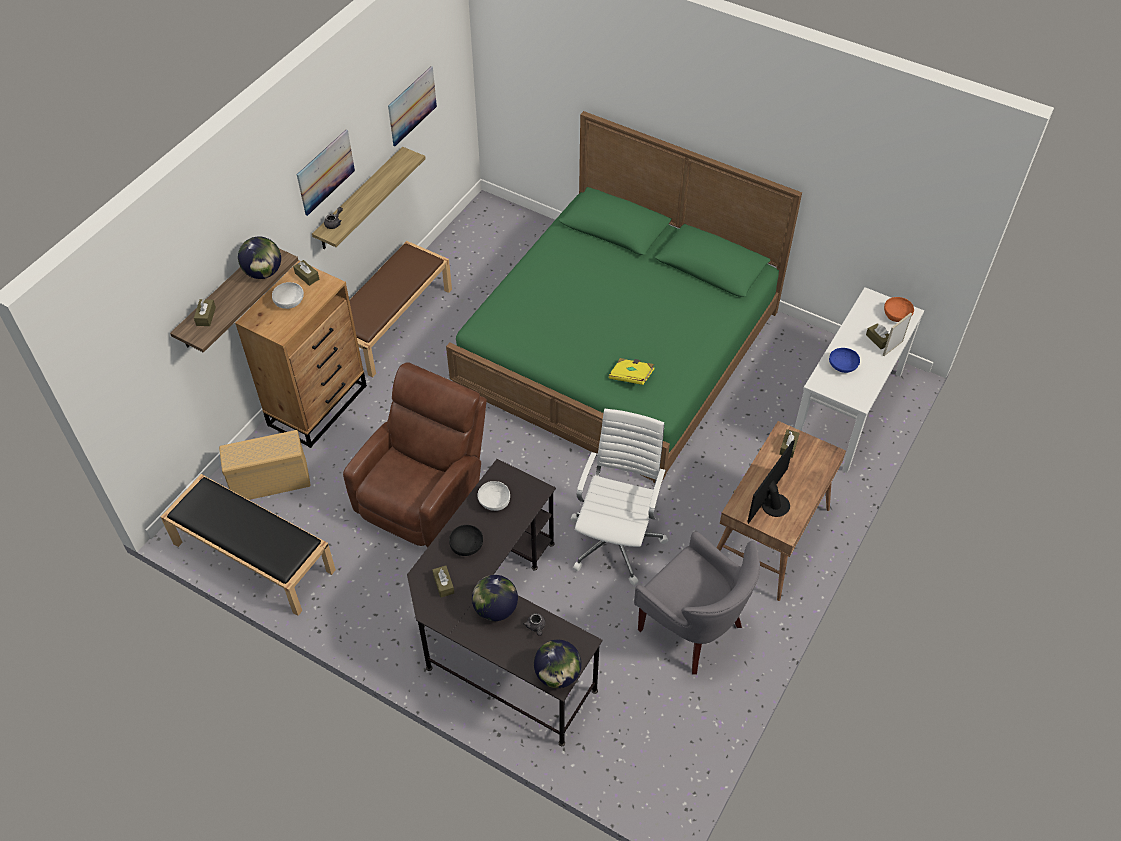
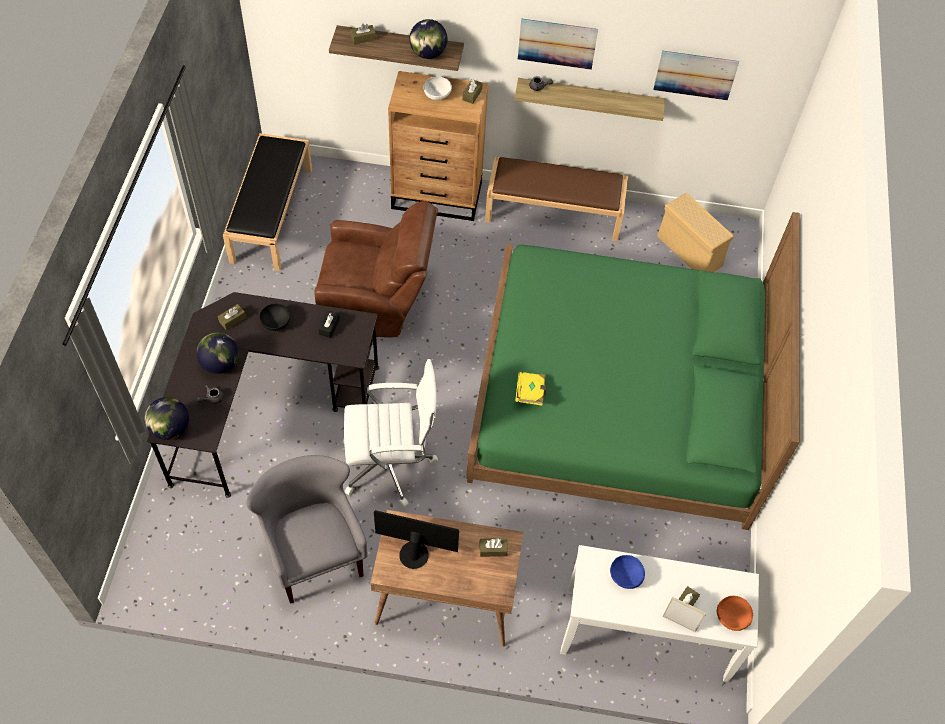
camera: 65 degrees right, 5 degrees up
beige storage box [219,430,311,500] -> beige storage box moved to [657,193,734,272]
white bowl [478,481,510,511] -> black tissue box [318,310,340,338]
grey armchair [634,531,760,675] -> grey armchair turned 135 degrees clockwise [246,455,368,604]

